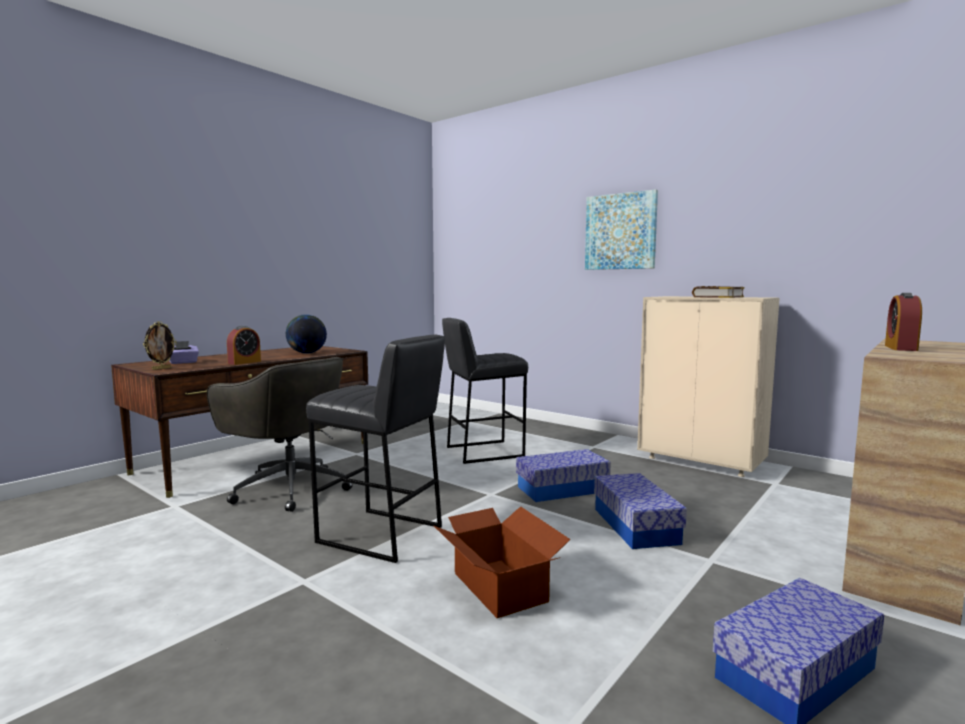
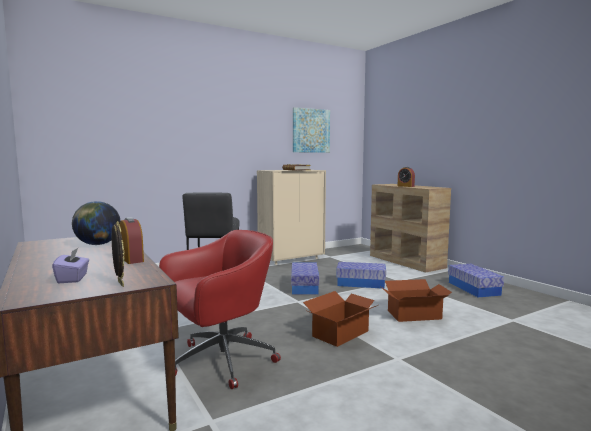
camera: 70 degrees left, 0 degrees up
grey office chair [207,357,353,512] -> red office chair [159,230,281,389]
grey stool [306,334,445,563] -> cardboard box [303,291,378,347]
picture [585,189,658,270] -> picture moved to [293,107,330,153]

